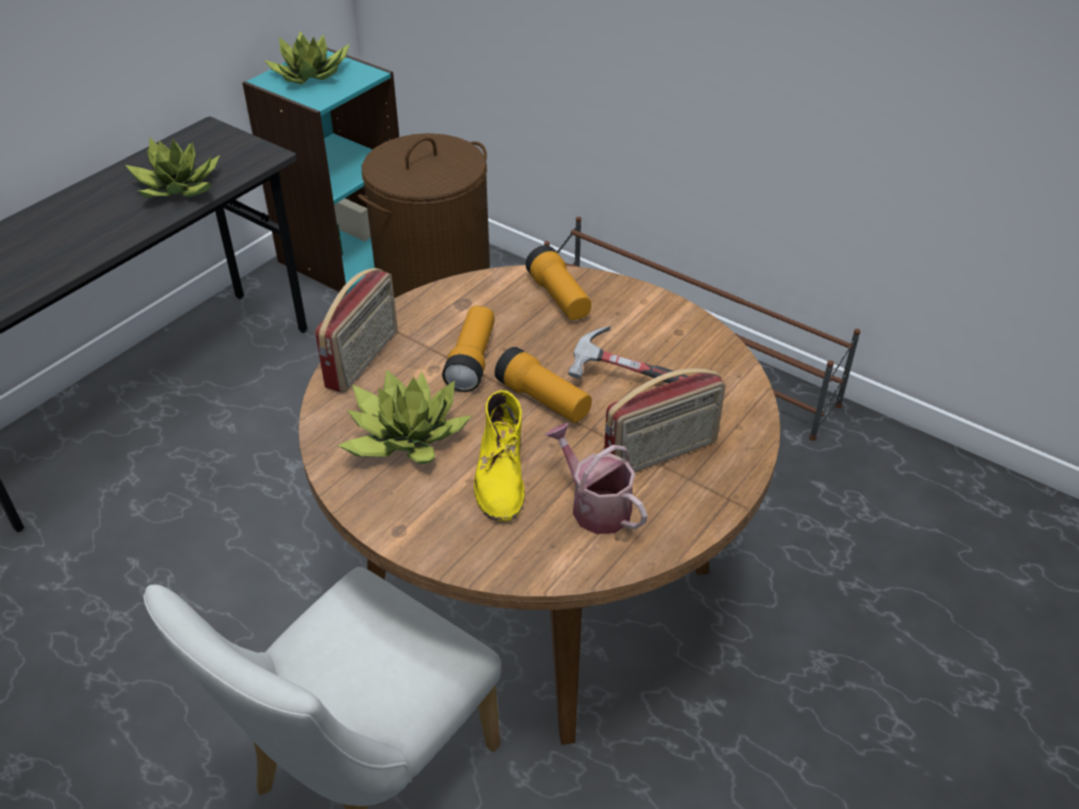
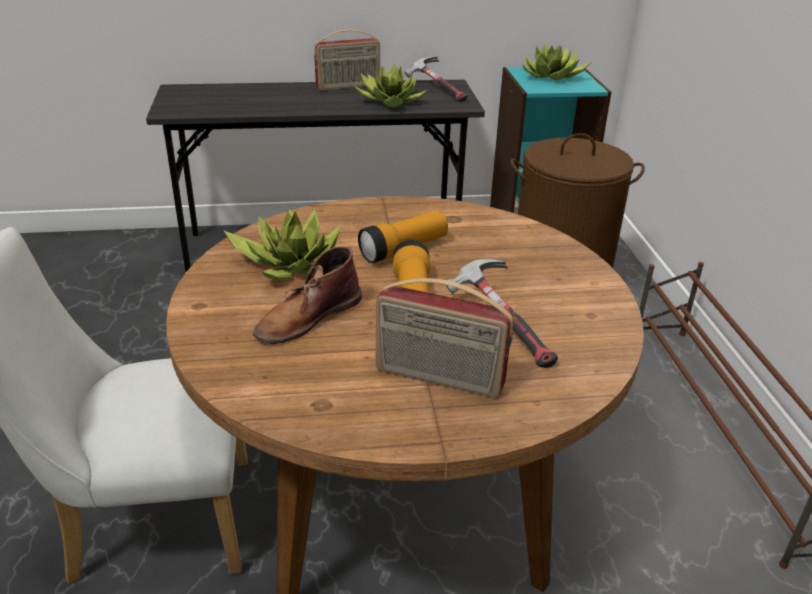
camera: 45 degrees right, 10 degrees down
radio [315,268,398,393] -> radio moved to [314,30,380,91]
yellow boot [474,390,525,522] -> brown boot [253,246,362,344]
flashlight [526,245,591,320] -> none
watering can [545,423,648,534] -> none
none -> hammer [404,56,468,102]

